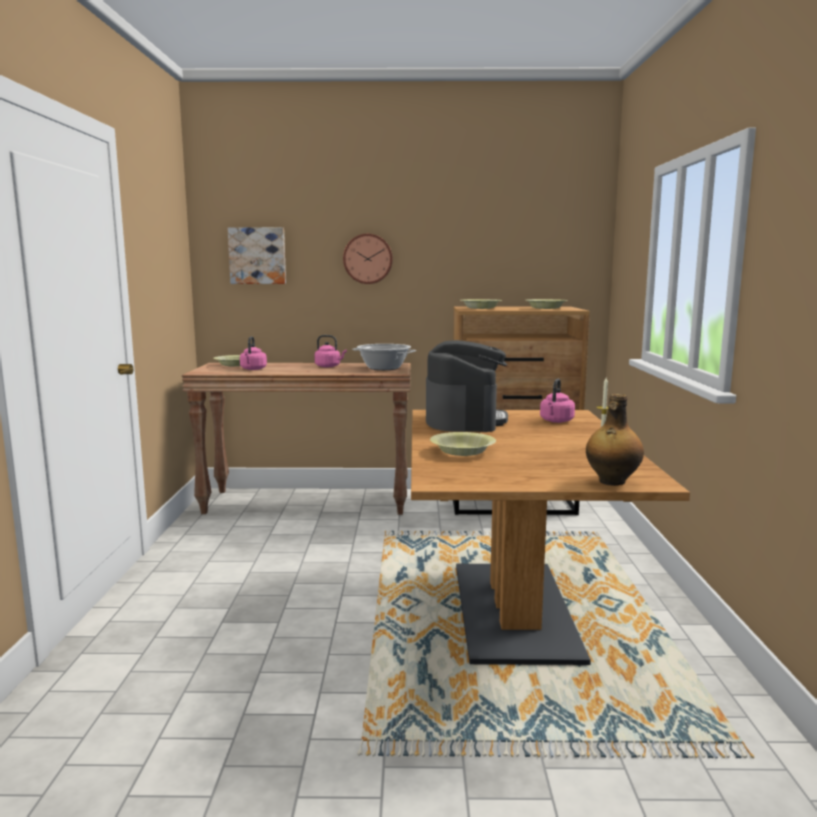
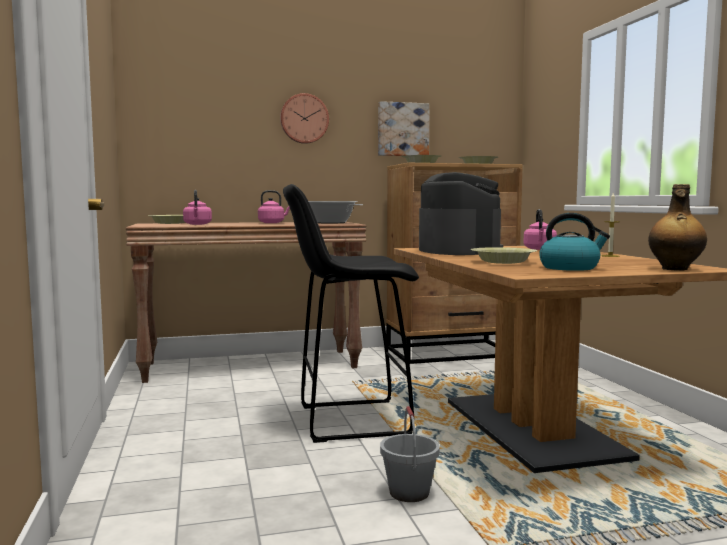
camera: 15 degrees left, 5 degrees down
picture [228,227,286,284] -> picture moved to [378,101,430,156]
none -> black stool [283,184,419,443]
none -> grey bucket [380,406,440,502]
none -> kettle [539,213,610,271]

